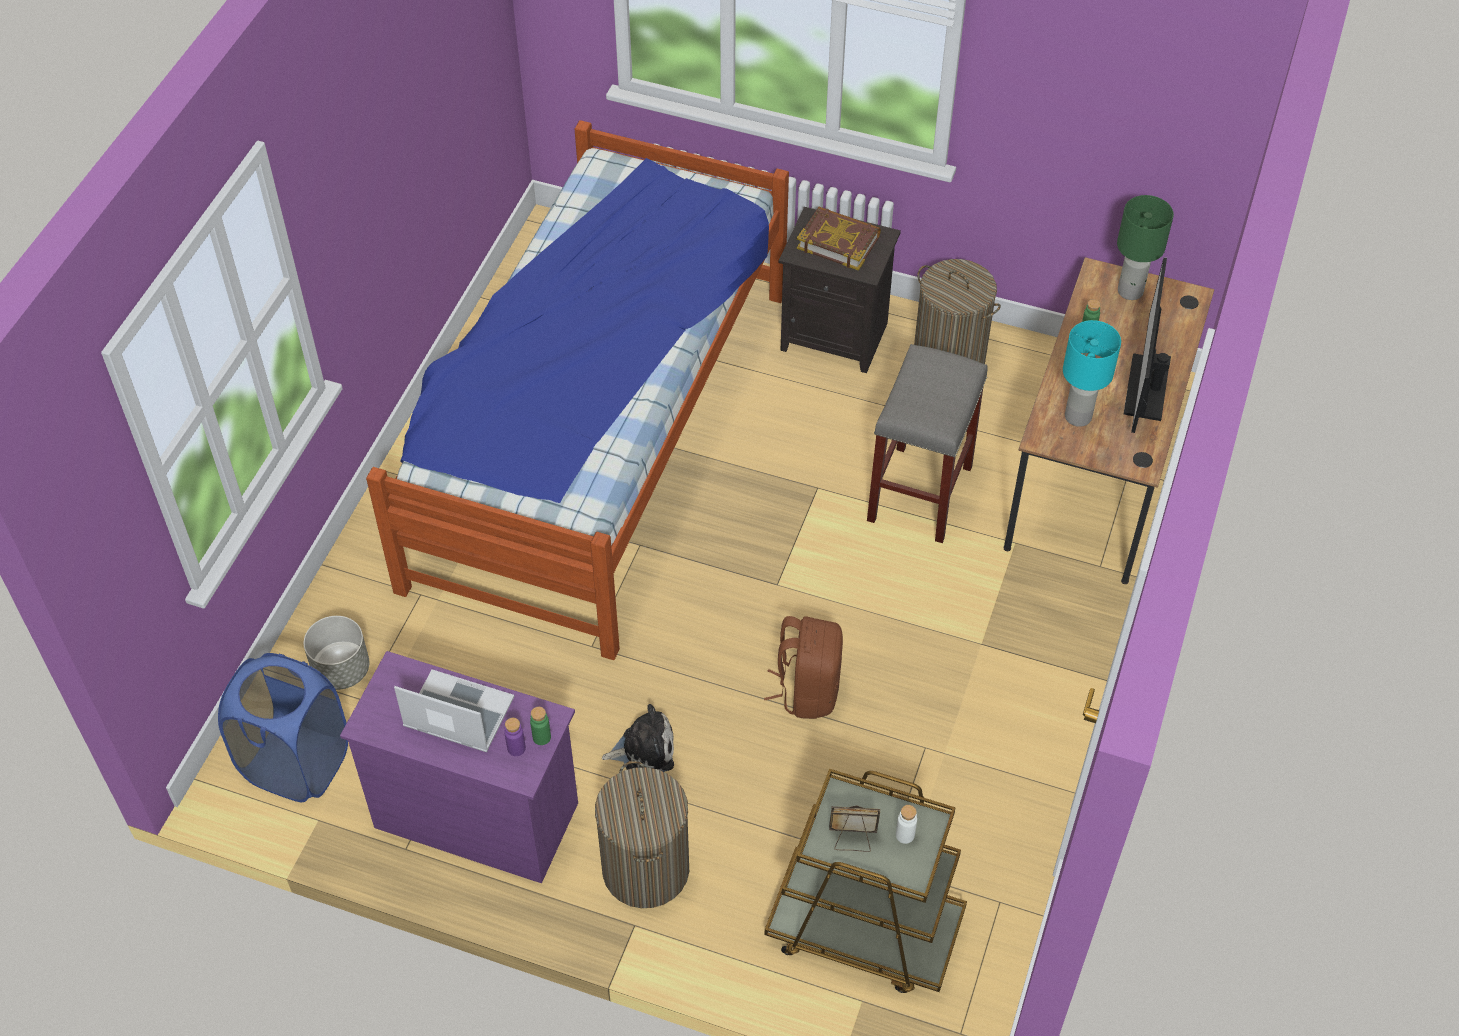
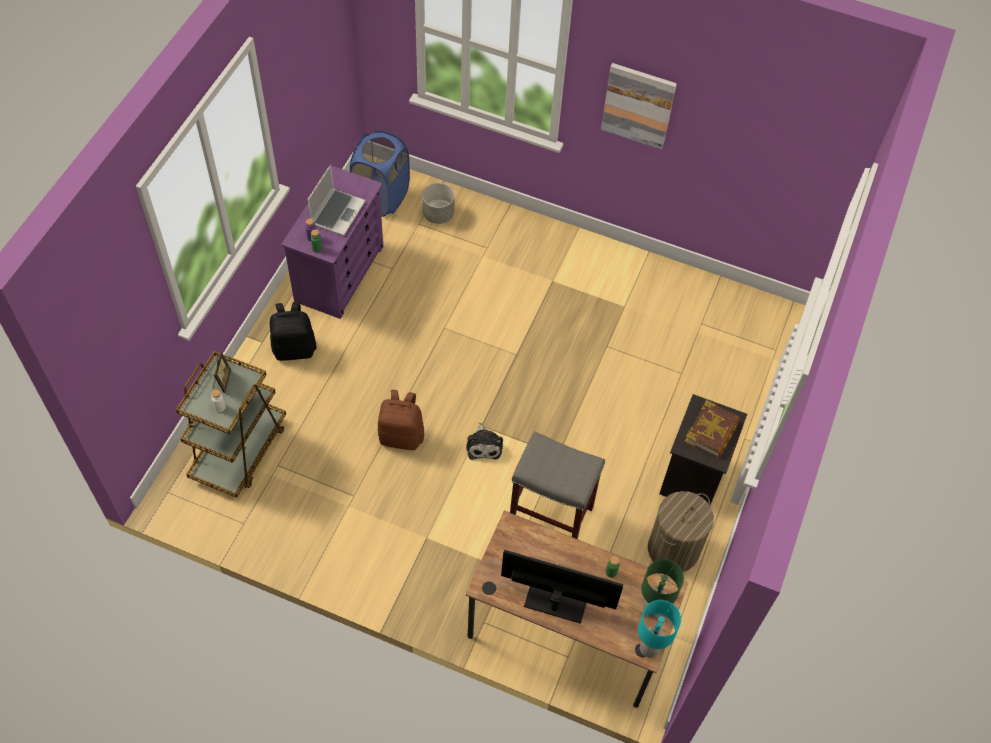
camera: 90 degrees right, 5 degrees up
bed [366,120,789,660] -> none
laundry basket [595,761,689,908] -> black backpack [270,302,316,361]
plush toy [602,704,674,772] -> plush toy moved to [466,423,503,460]
turquoise table lamp [1063,320,1121,427] -> turquoise table lamp moved to [638,600,681,658]
none -> picture [601,63,677,150]

